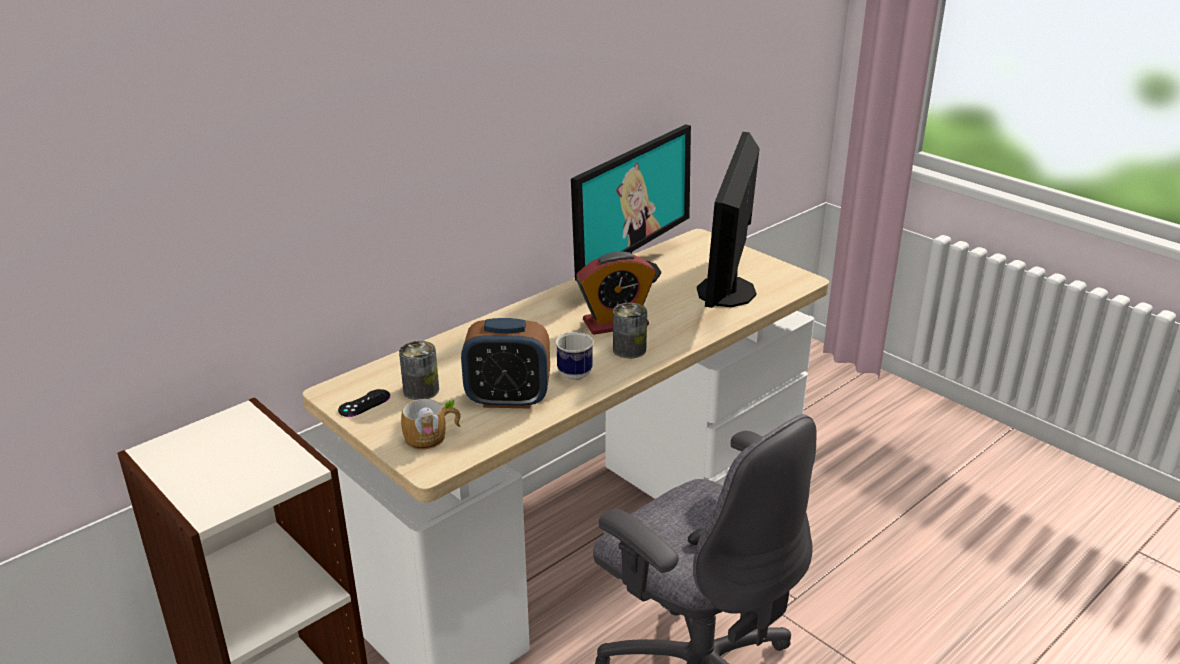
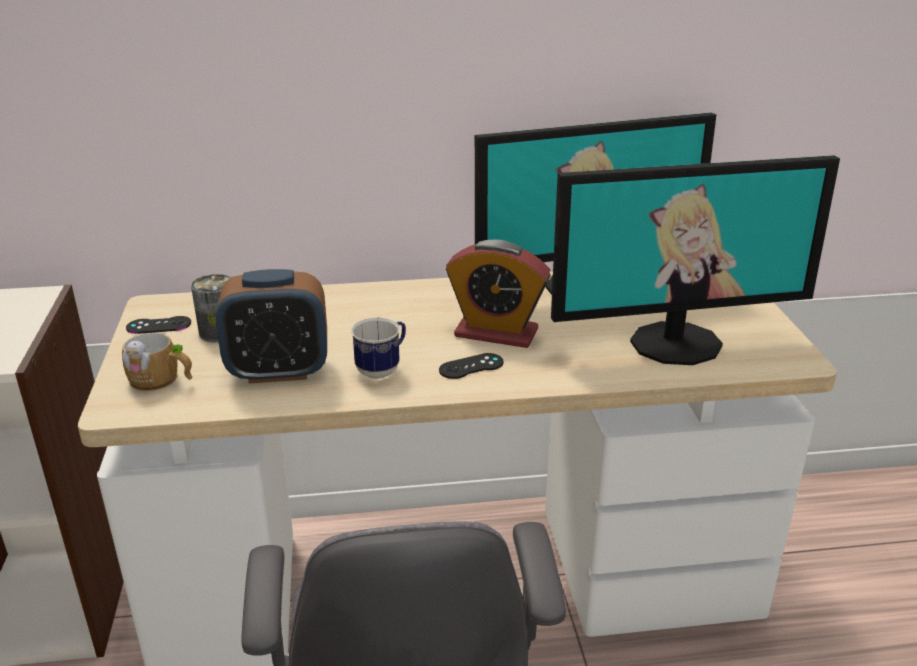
camera: 35 degrees right, 0 degrees up
alarm clock [461,318,550,408] -> alarm clock turned 45 degrees counterclockwise [216,269,327,383]
can [613,303,647,358] -> black game controller [439,353,504,379]
monitor [697,132,760,308] -> monitor turned 150 degrees counterclockwise [551,155,840,365]

